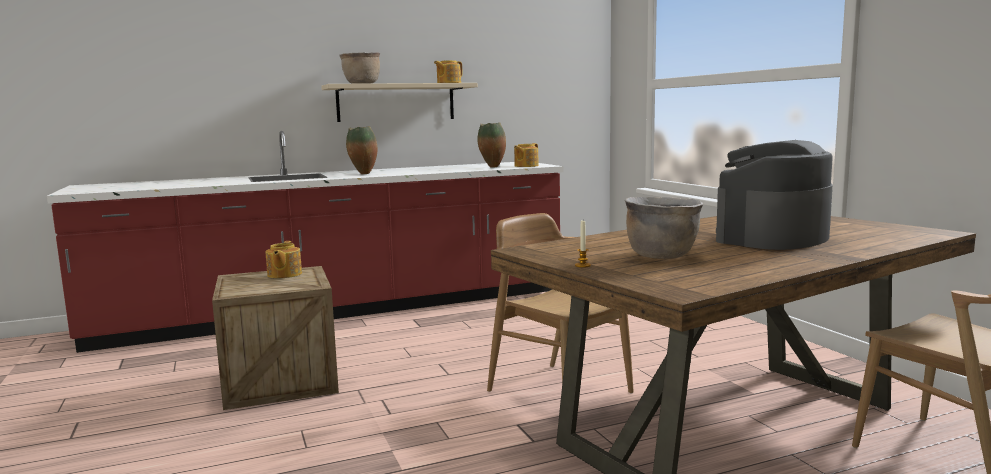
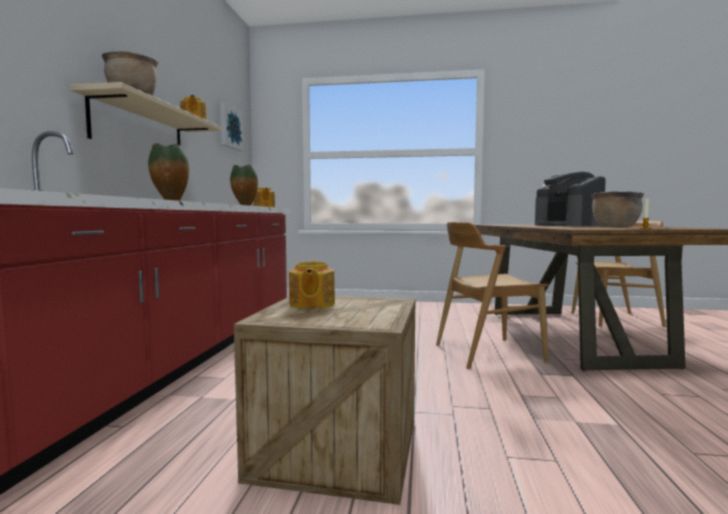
camera: 60 degrees left, 5 degrees down
teapot [265,241,302,278] -> teapot turned 60 degrees clockwise [289,260,335,309]
none -> picture [220,102,244,151]

